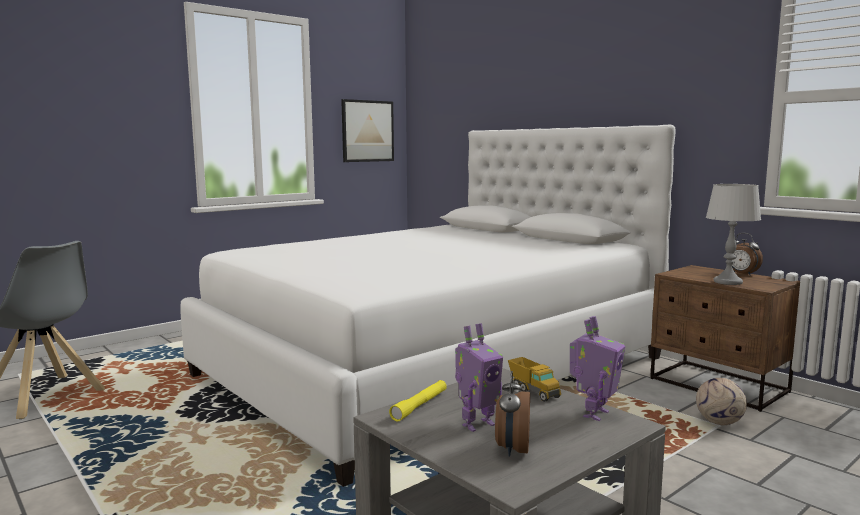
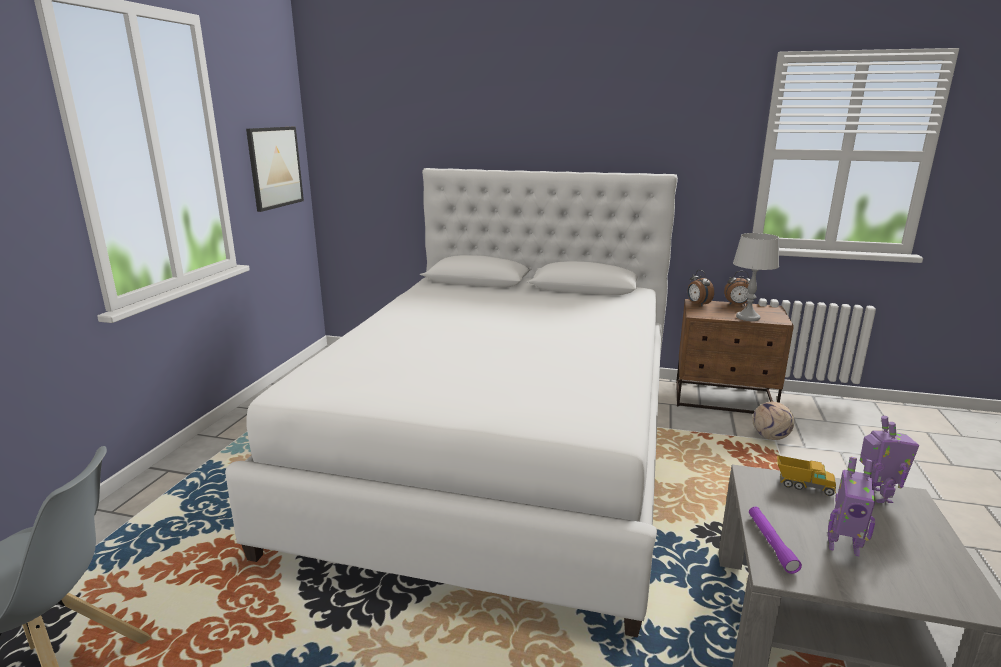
camera: 35 degrees left, 10 degrees up
yellow flashlight [389,380,447,421] -> purple flashlight [749,507,802,574]
toy robot [455,323,503,432] -> toy robot turned 90 degrees clockwise [828,457,875,556]
alarm clock [495,371,530,456] -> alarm clock moved to [687,270,714,307]

